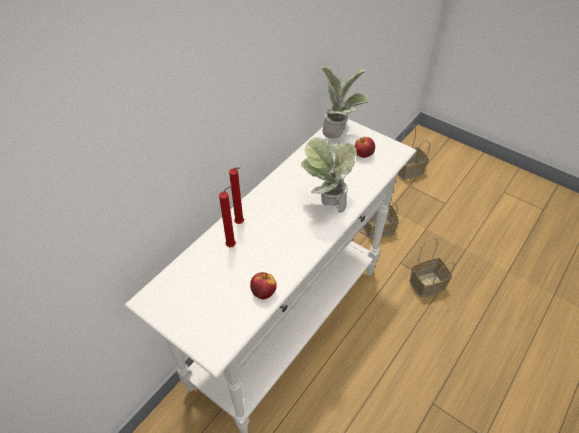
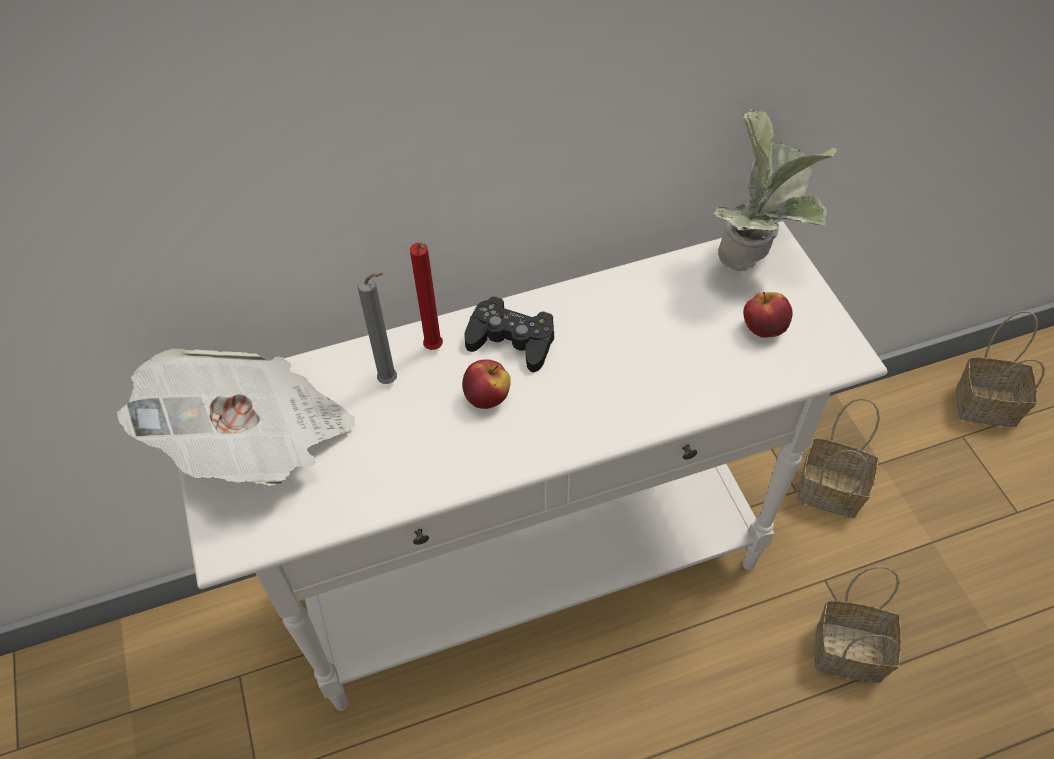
camera: 35 degrees right, 5 degrees up
red candle [219,185,236,247] -> grey candle [357,273,397,384]
apple [250,272,277,299] -> apple moved to [462,360,511,409]
potted plant [301,137,357,213] -> none
none -> newspaper [116,349,355,486]
none -> black game controller [464,296,554,372]

